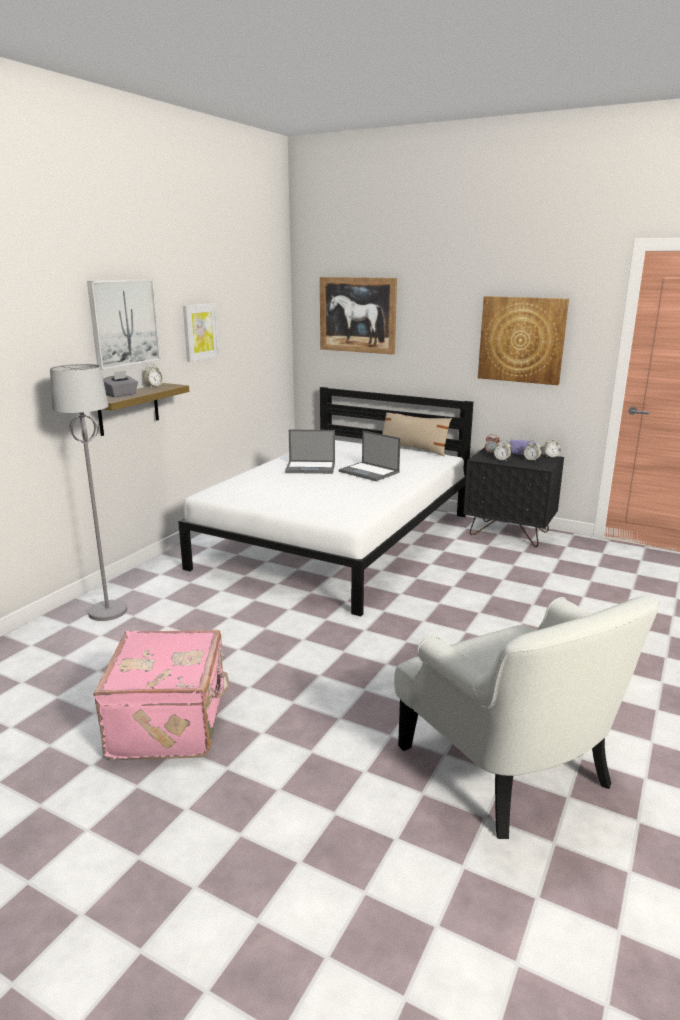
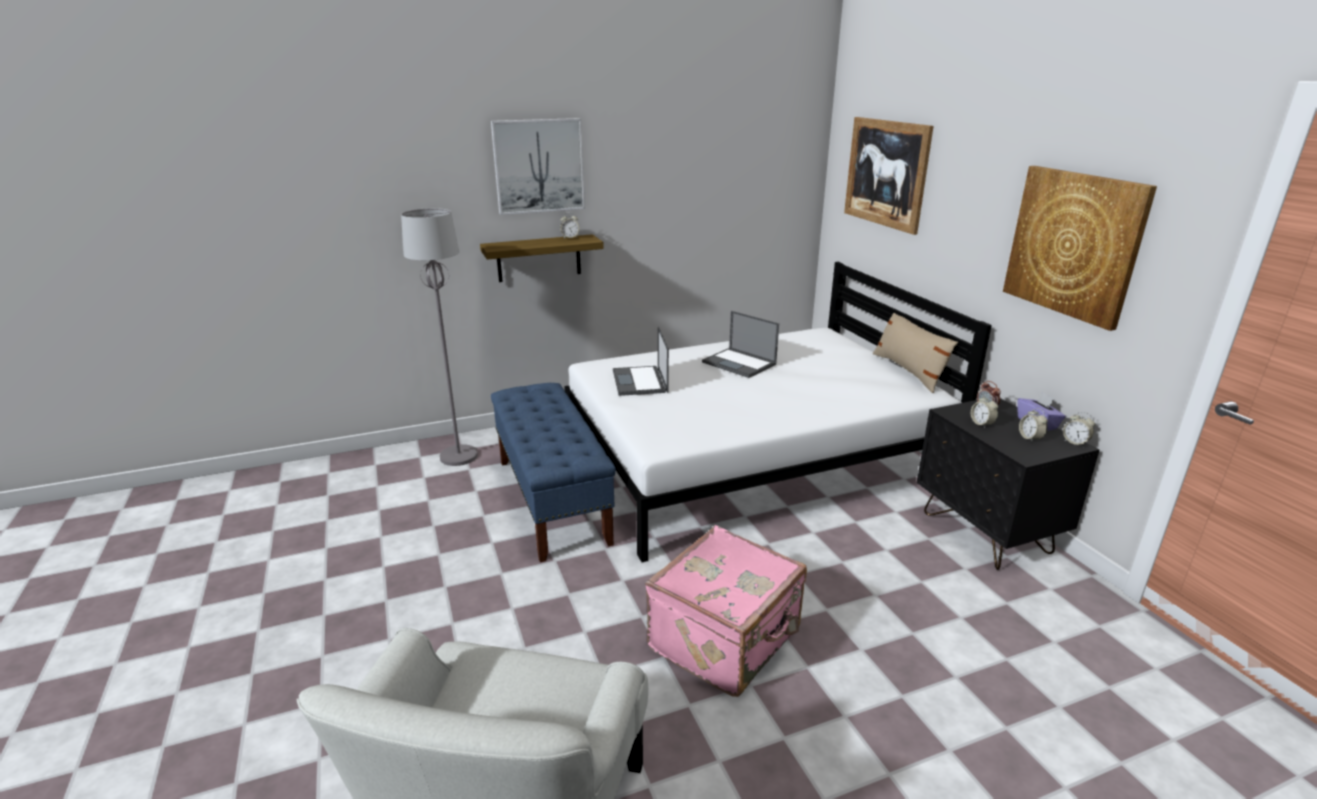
camera: 40 degrees right, 5 degrees up
pink suitcase [93,630,230,759] -> pink suitcase moved to [645,525,807,697]
grey tissue box [103,370,138,397] -> none
picture [183,303,219,362] -> none
laptop [339,430,400,481] -> laptop moved to [613,327,669,396]
none -> blue bench [491,383,616,562]

